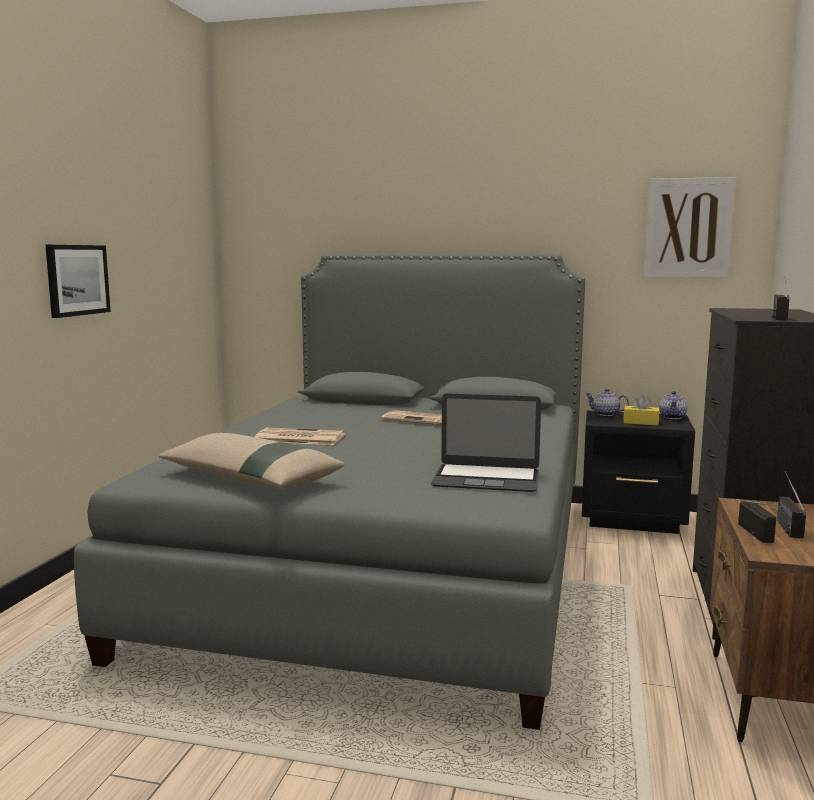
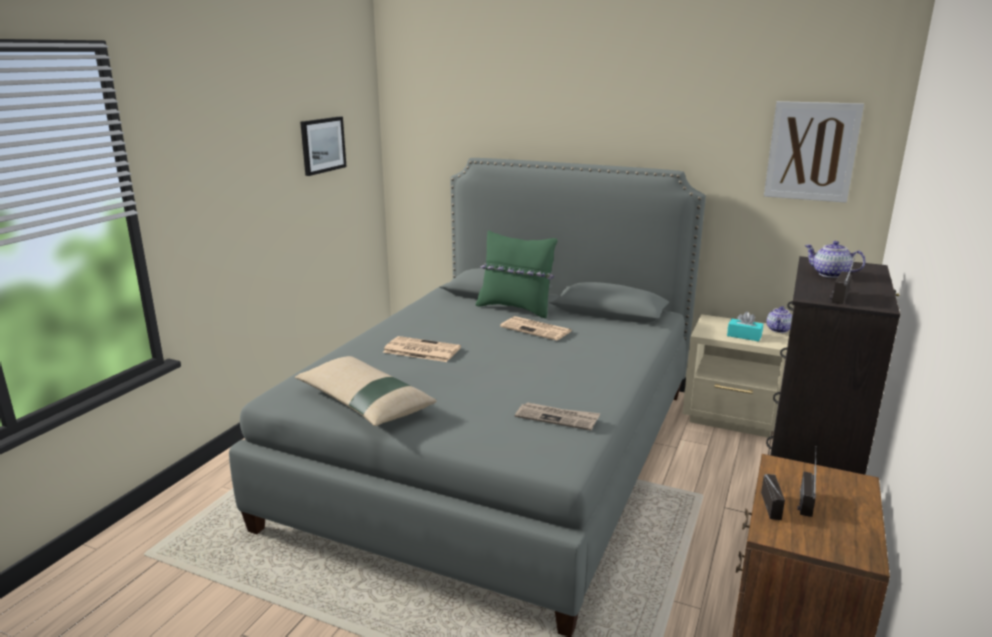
camera: 10 degrees right, 10 degrees up
picture [46,245,111,318] -> picture moved to [300,117,347,176]
laptop [431,394,541,492] -> newspaper [515,402,600,431]
black nightstand [582,411,695,534] -> beige nightstand [682,314,790,438]
teapot [586,389,629,416] -> teapot moved to [804,241,866,278]
yellow tissue box [623,395,660,426] -> turquoise tissue box [727,311,763,342]
none -> green pillow [476,230,557,318]

